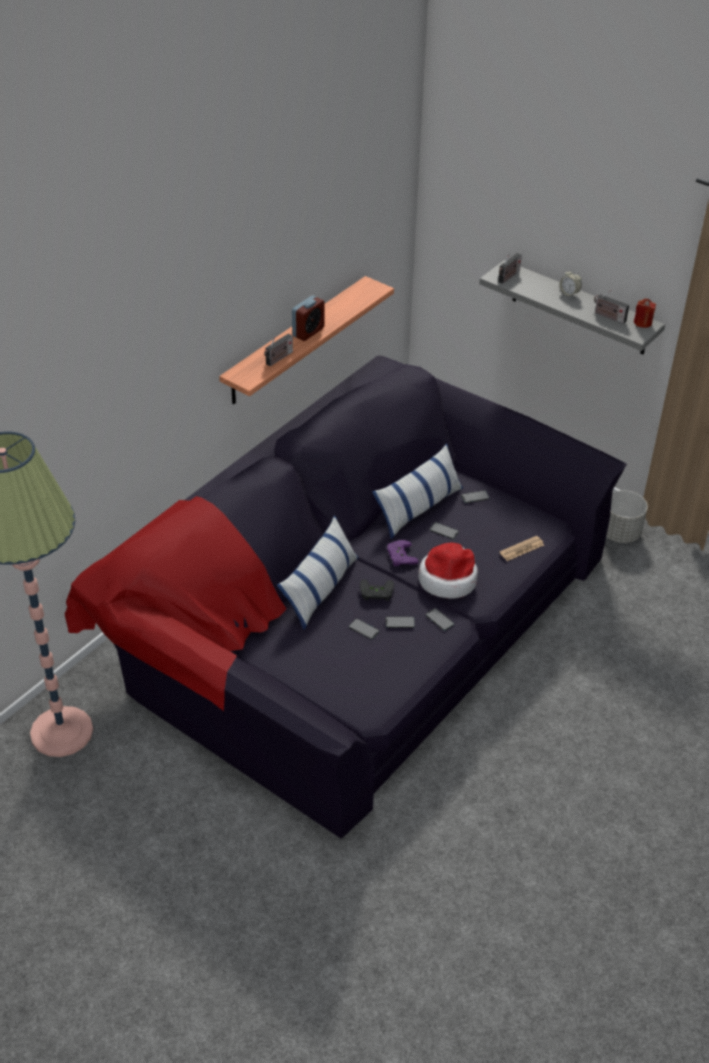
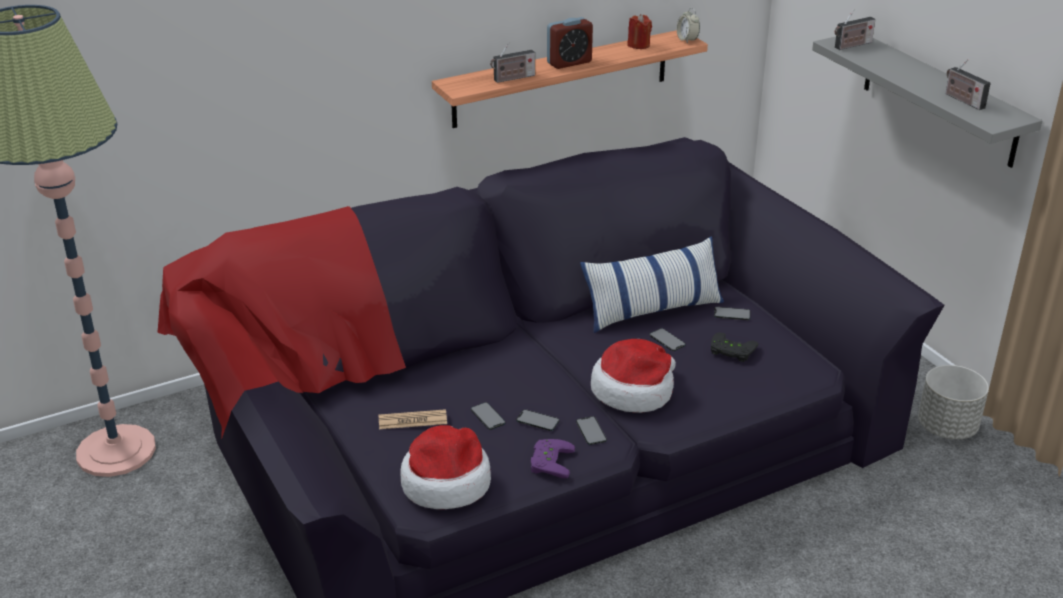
camera: 25 degrees right, 10 degrees down
pillow [277,515,359,630] -> none
black game controller [360,579,394,601] -> black game controller moved to [711,332,758,362]
purple game controller [387,540,419,566] -> purple game controller moved to [531,439,575,478]
newspaper [499,536,544,561] -> newspaper moved to [379,409,447,429]
alarm clock [560,269,582,297] -> alarm clock moved to [677,8,700,44]
red candle [634,298,656,328] -> red candle moved to [627,14,652,49]
none -> hat [400,425,491,509]

